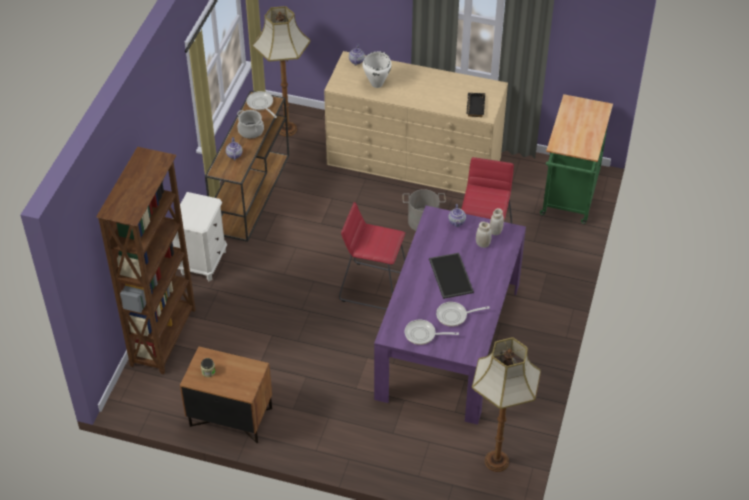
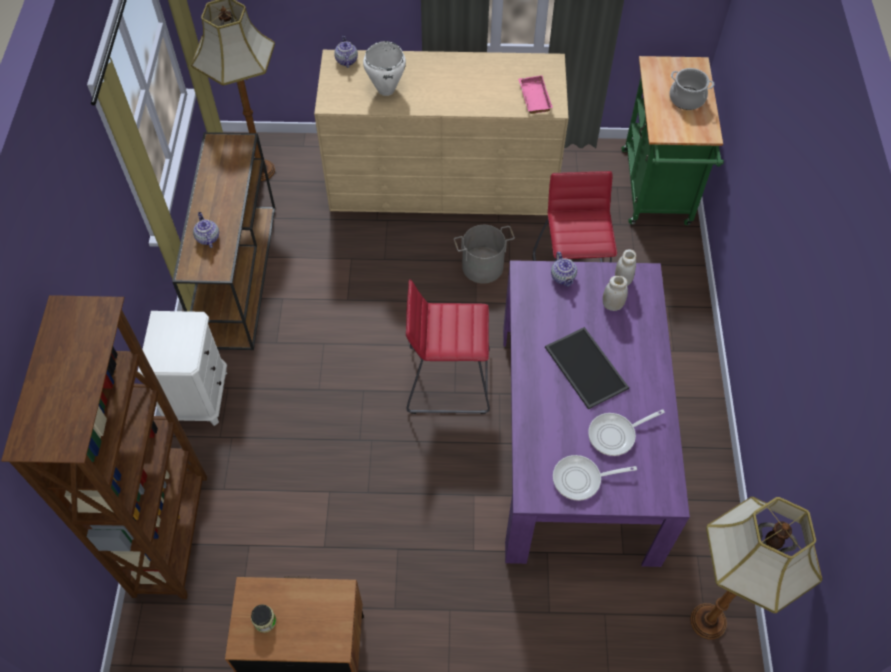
camera: 15 degrees left, 10 degrees up
cooking pot [237,110,264,139] -> cooking pot moved to [670,68,714,110]
frying pan [247,91,277,118] -> none
black tray [467,93,485,117] -> pink tray [518,75,553,114]

